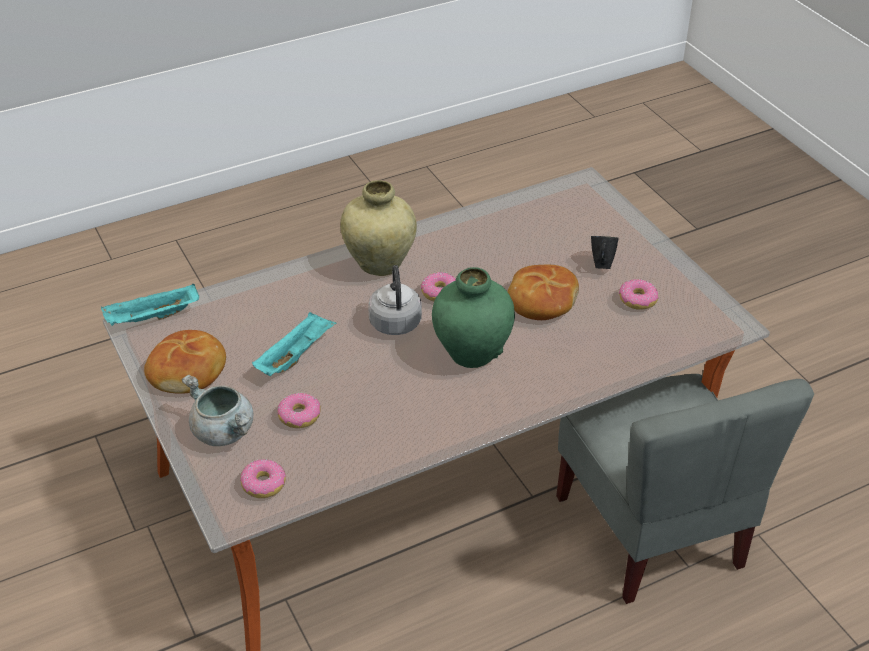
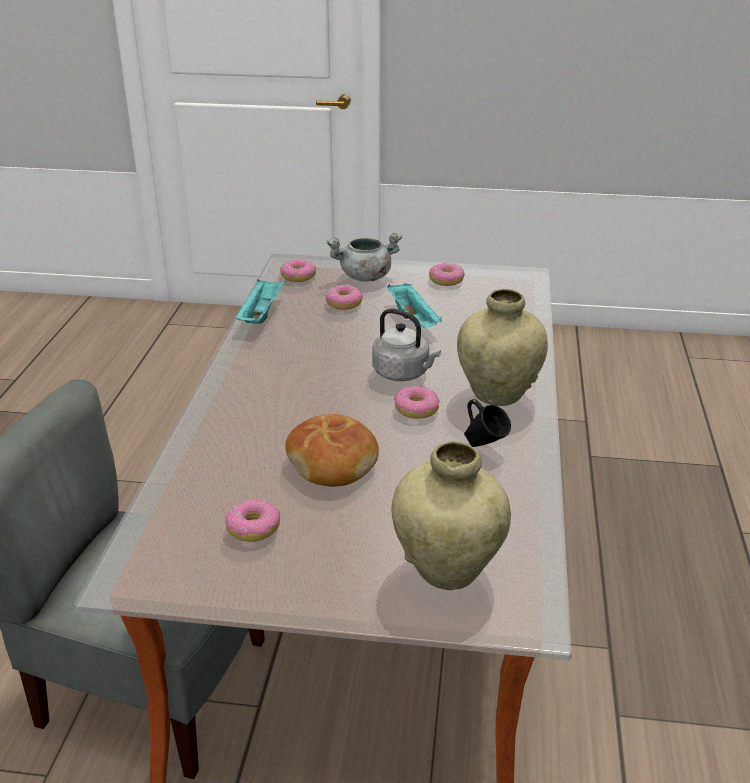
camera: 125 degrees right, 10 degrees down
turquoise tray [101,283,199,326] -> turquoise tray moved to [235,279,286,324]
bread [144,330,226,394] -> donut [429,263,465,286]
green vase [432,267,515,368] -> none
black mug [591,236,619,269] -> black mug moved to [464,399,511,447]
none -> beige vase [392,441,511,590]

